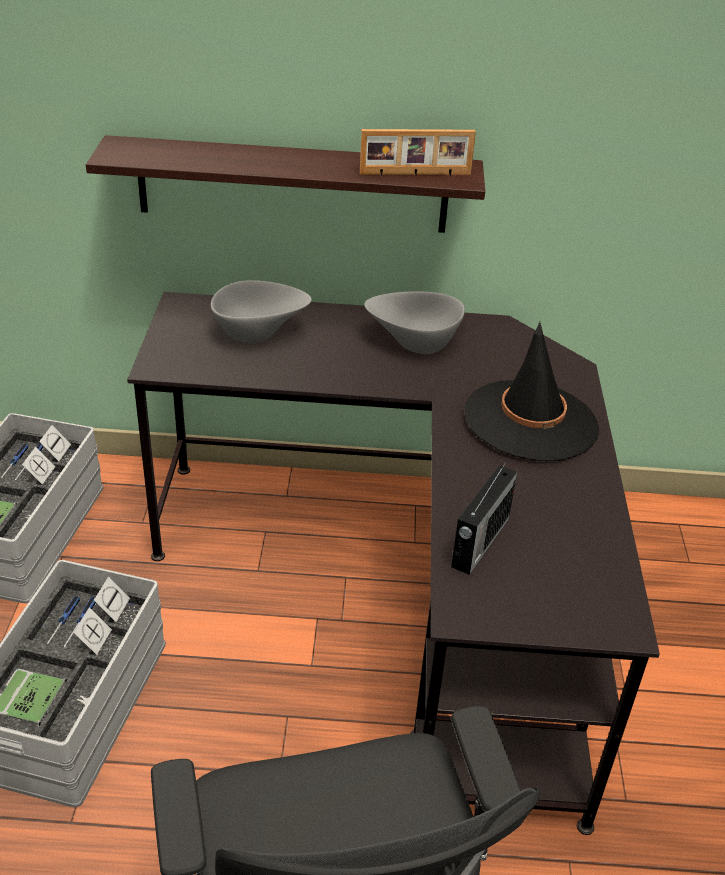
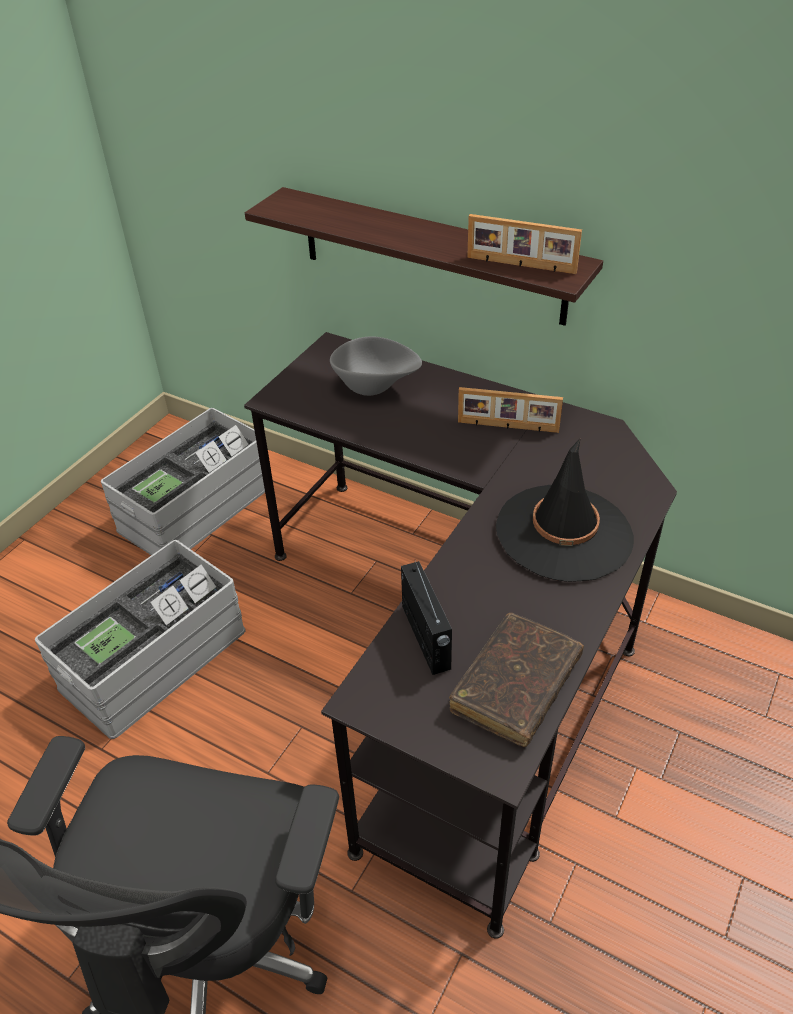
camera: 30 degrees right, 5 degrees up
grey bowl [364,291,465,354] -> picture frame [458,387,563,433]
radio [451,461,517,575] -> radio turned 75 degrees counterclockwise [401,561,452,675]
none -> brown book [449,613,584,747]

